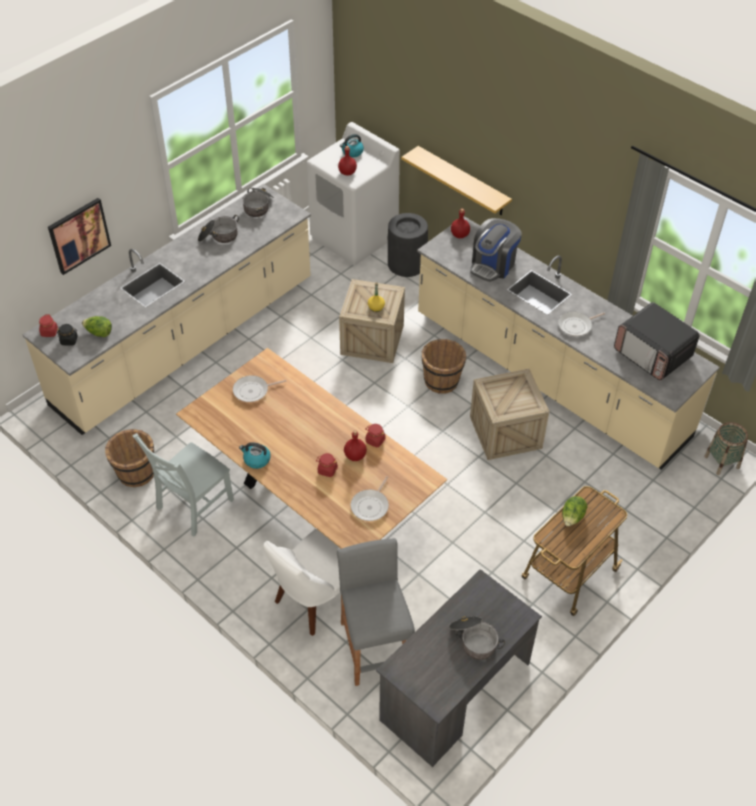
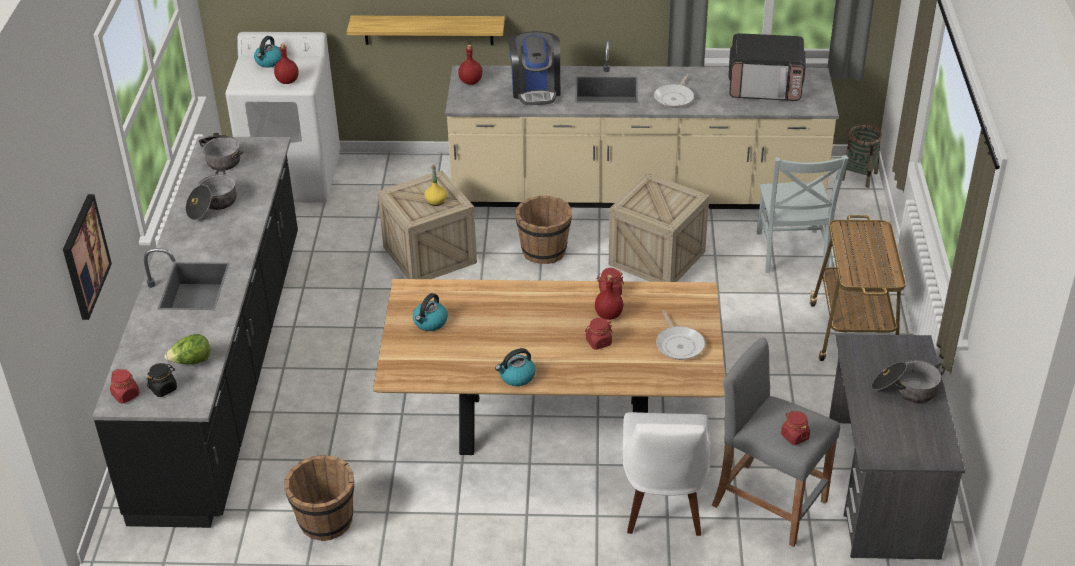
camera: 40 degrees left, 10 degrees down
beige counter [22,184,311,435] -> black counter [92,136,298,528]
grey chair [132,433,234,537] -> grey chair moved to [757,155,849,273]
frying pan [233,375,287,402] -> kettle [413,293,448,331]
black trash can [388,213,428,277] -> none
lettuce [562,496,587,526] -> none
none -> red jar [781,411,810,445]

